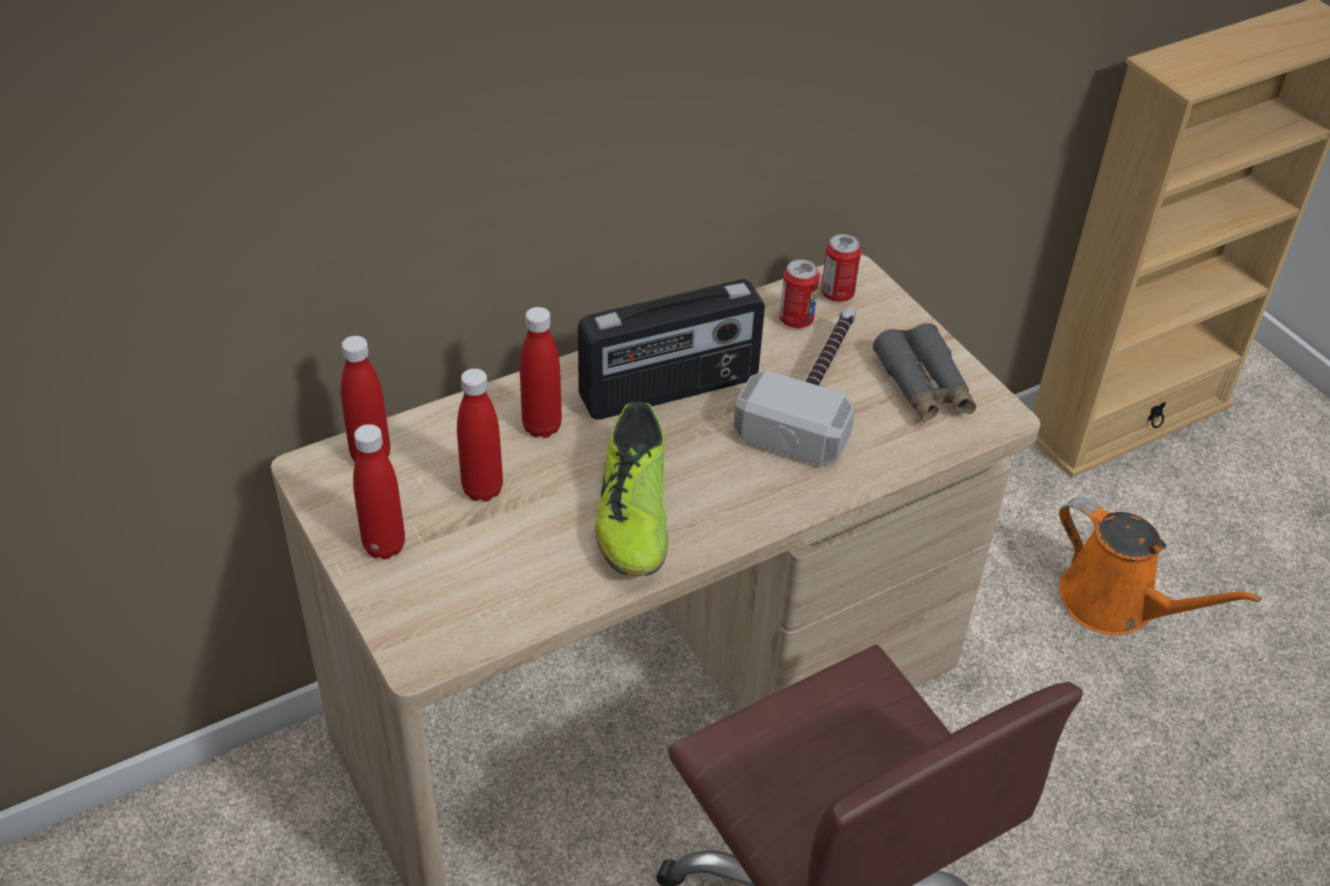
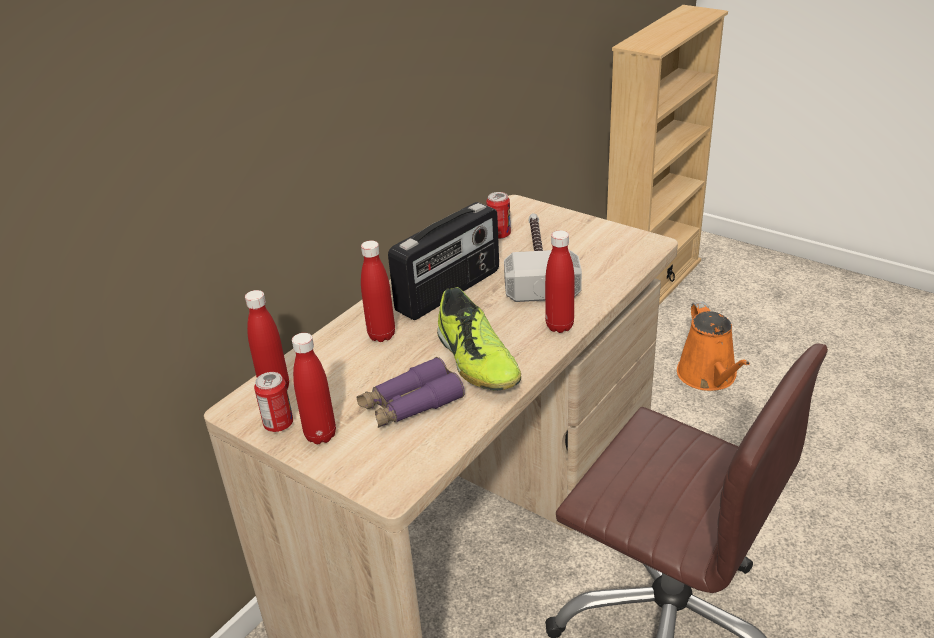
camera: 20 degrees left, 10 degrees down
red bottle [457,368,503,502] -> red bottle moved to [545,230,575,333]
can [821,234,861,302] -> can moved to [254,372,293,432]
grey binoculars [873,323,976,422] -> none
orange watering can [1059,497,1262,635] -> orange watering can turned 60 degrees clockwise [677,301,750,391]
none -> purple binoculars [357,357,465,428]

